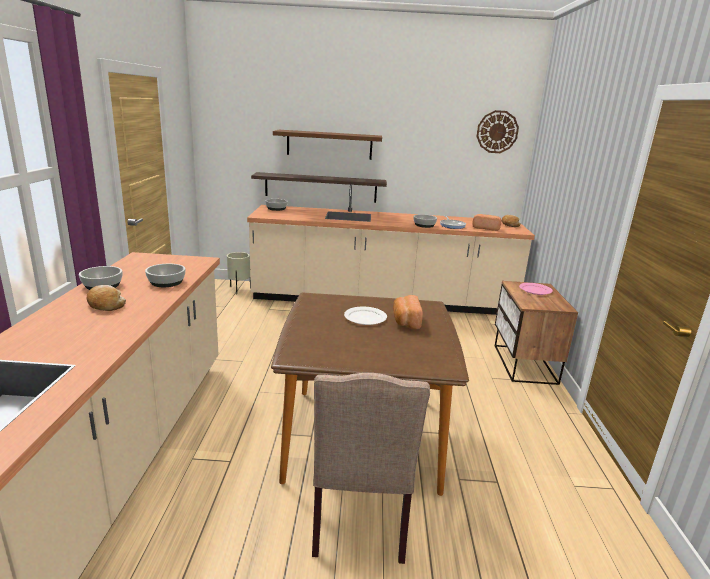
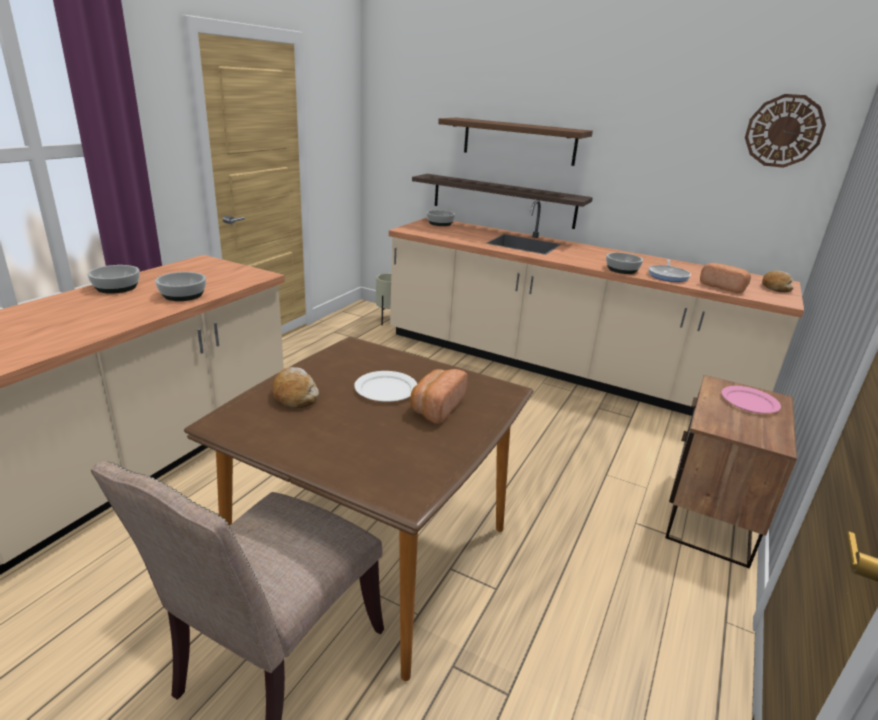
camera: 25 degrees right, 5 degrees up
bread [87,285,126,311] -> bread moved to [272,367,319,408]

